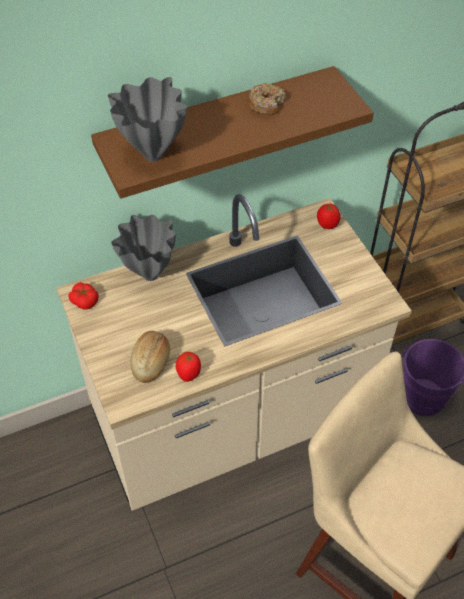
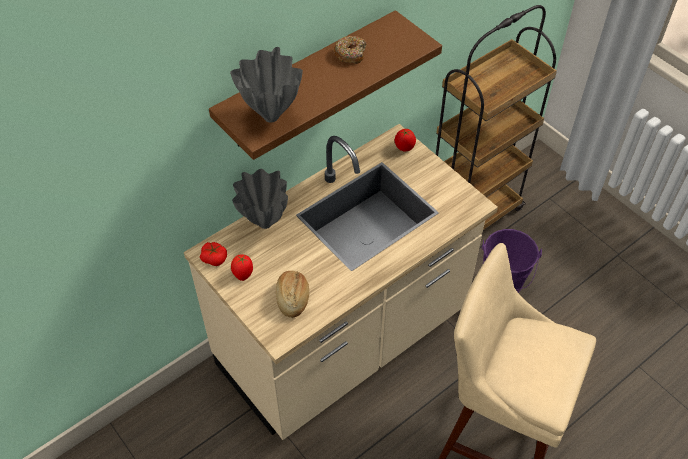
camera: 15 degrees left, 0 degrees up
tomato [176,352,201,382] -> tomato moved to [231,254,253,281]

